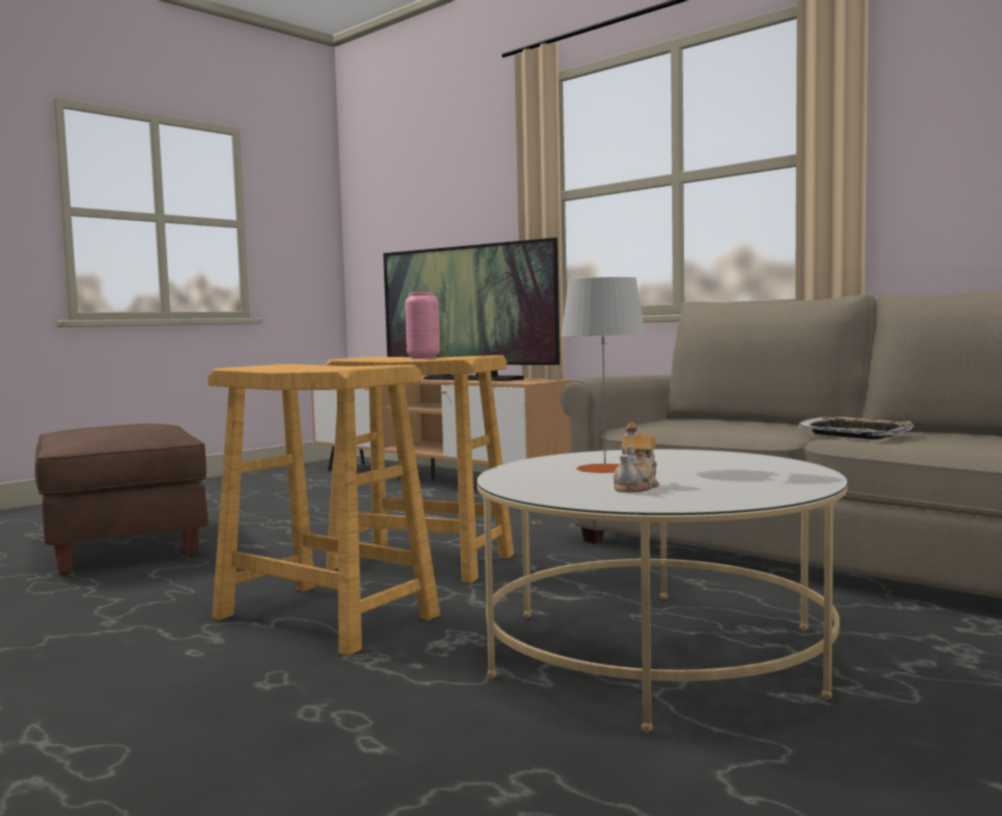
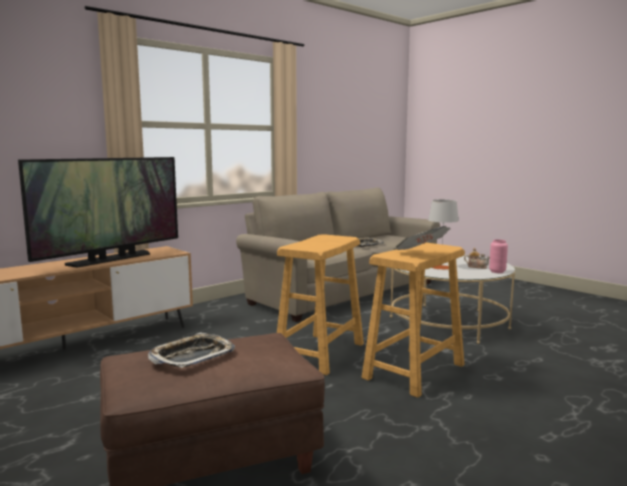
camera: 85 degrees left, 5 degrees up
pink vase [405,292,440,359] -> pink vase moved to [489,239,508,273]
none -> tray [148,333,235,368]
none -> newspaper [393,226,451,250]

